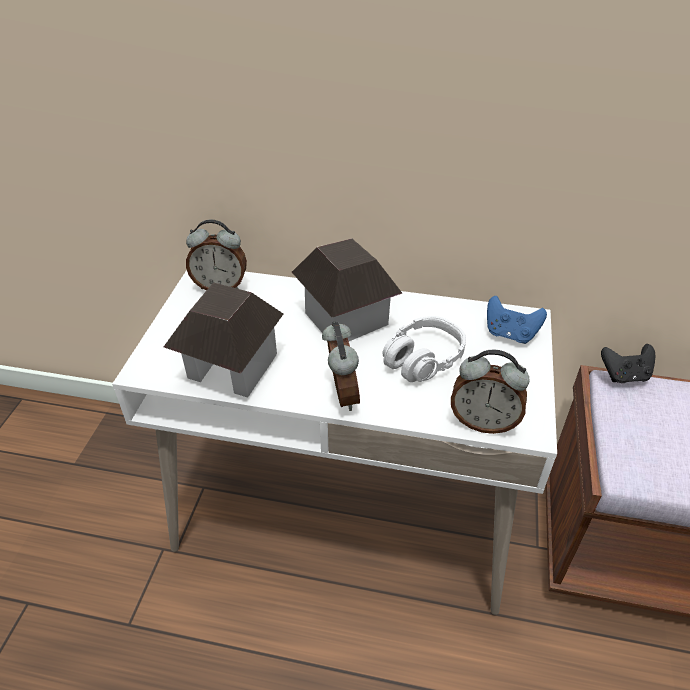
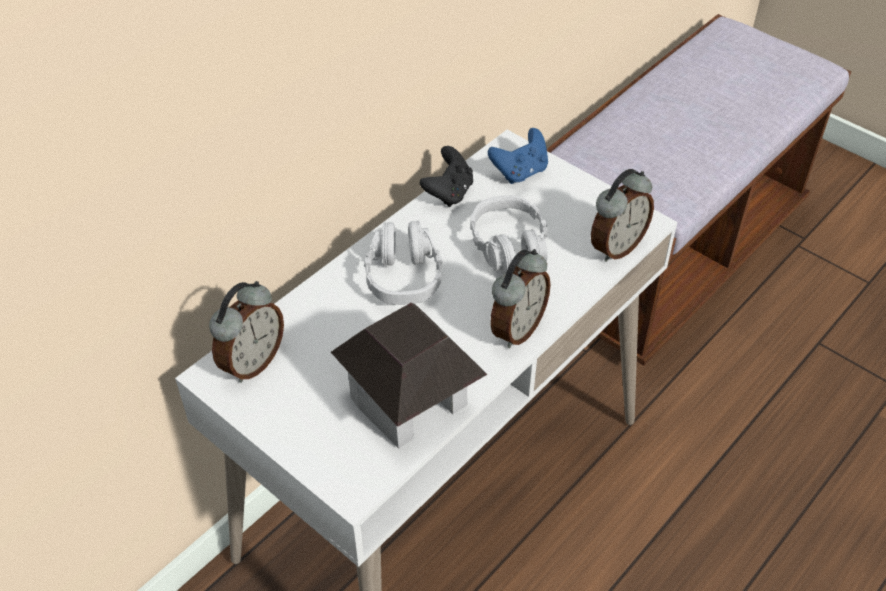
camera: 60 degrees left, 5 degrees up
toy house [292,239,402,341] -> grey headphones [364,221,443,305]
alarm clock [322,321,360,411] -> alarm clock turned 105 degrees clockwise [490,249,551,348]
black game controller [601,344,655,383] -> black game controller moved to [420,146,473,207]

